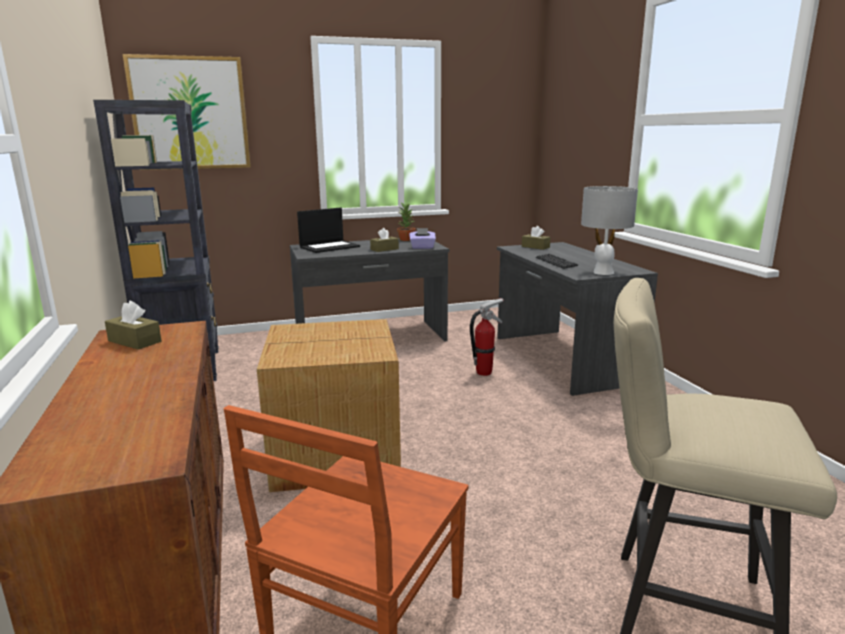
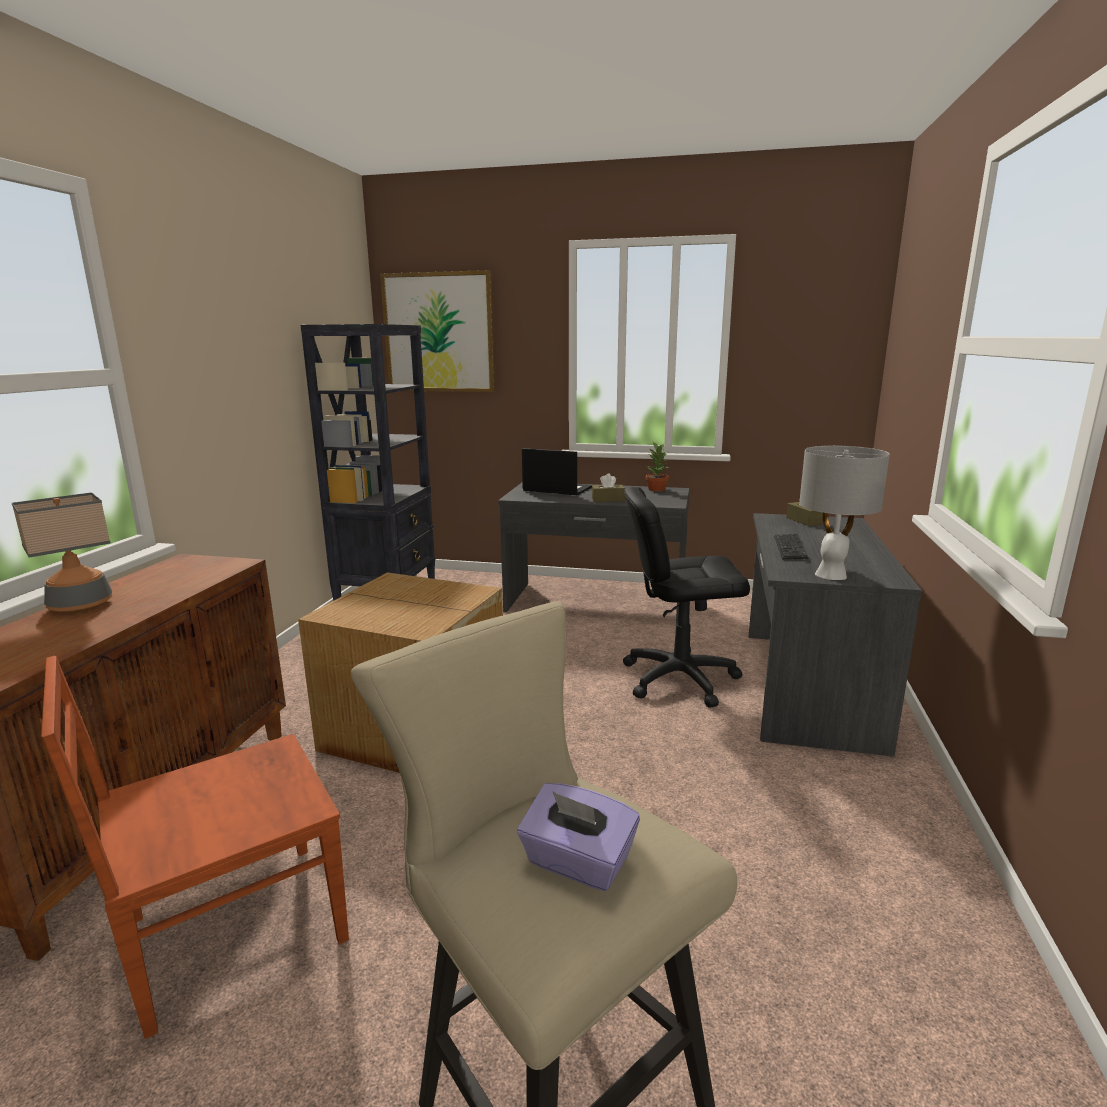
camera: 30 degrees right, 0 degrees up
brown tissue box [105,301,161,350] -> none
laptop [297,208,360,253] -> laptop turned 150 degrees counterclockwise [522,448,592,495]
purple tissue box [409,228,436,249] -> purple tissue box moved to [517,783,640,891]
fire extinguisher [470,298,504,376] -> black office chair [623,487,750,707]
none -> table lamp [12,492,112,613]

